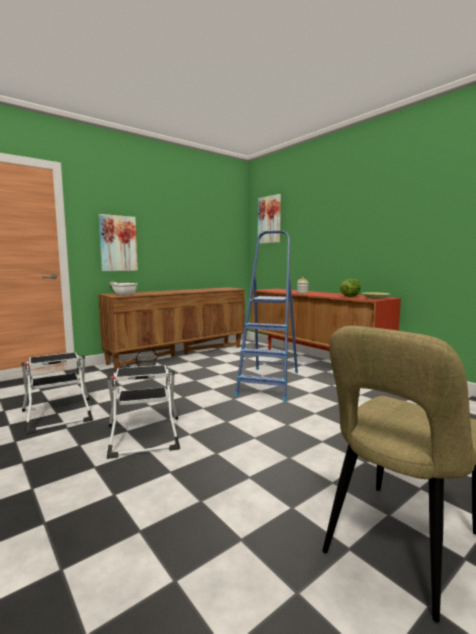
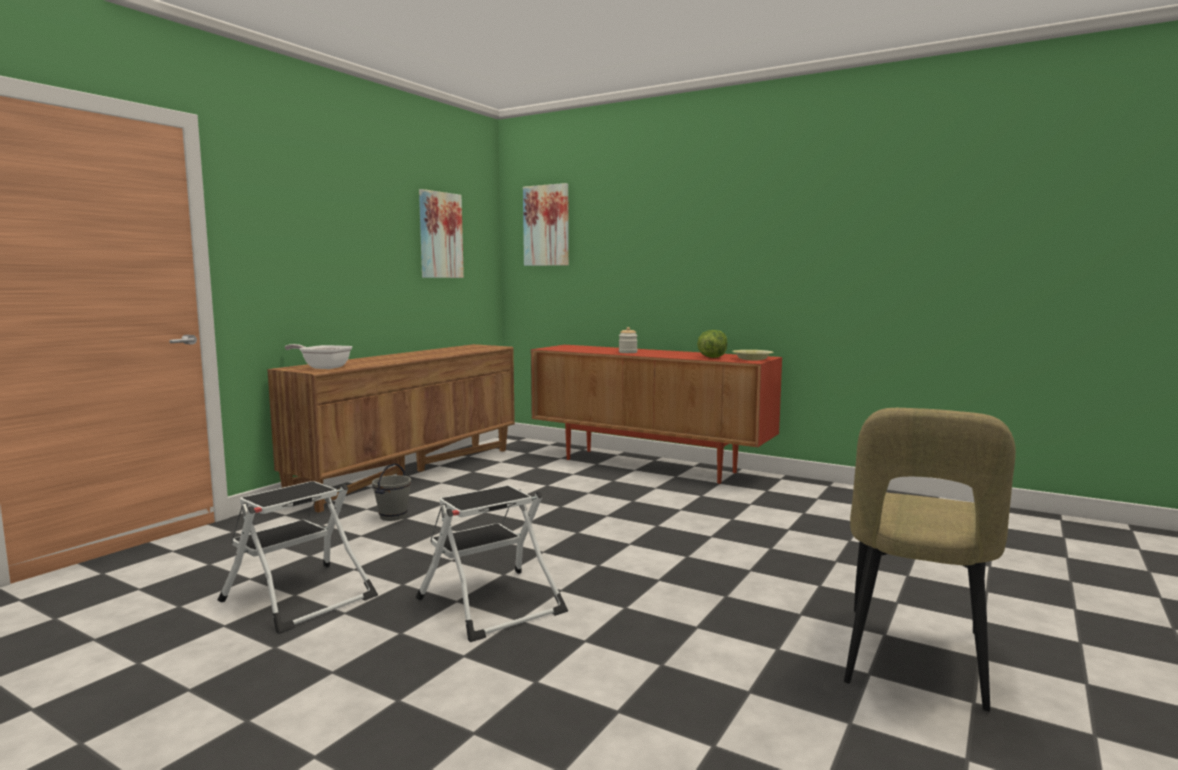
camera: 20 degrees left, 0 degrees up
picture [99,214,138,271] -> picture moved to [419,189,464,278]
blue step ladder [235,230,298,402] -> none

